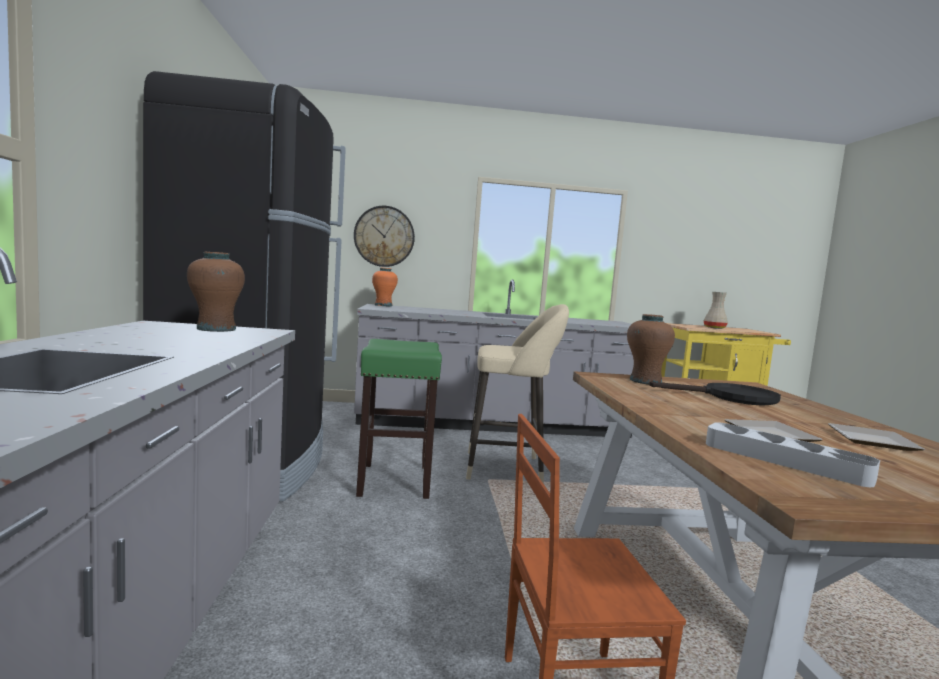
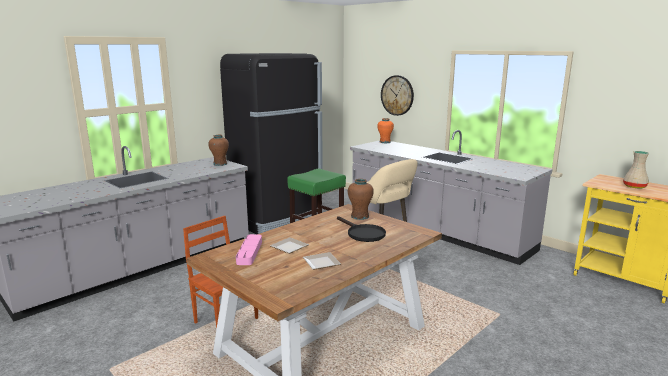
camera: 50 degrees right, 10 degrees up
grey tray [706,422,880,487] -> pink tray [236,234,262,265]

